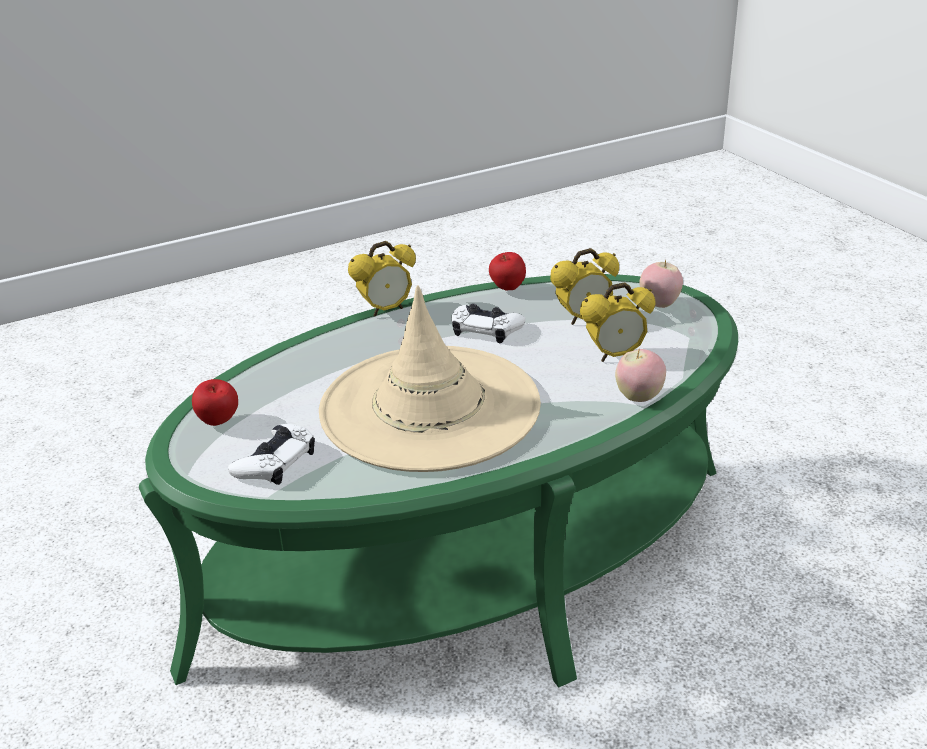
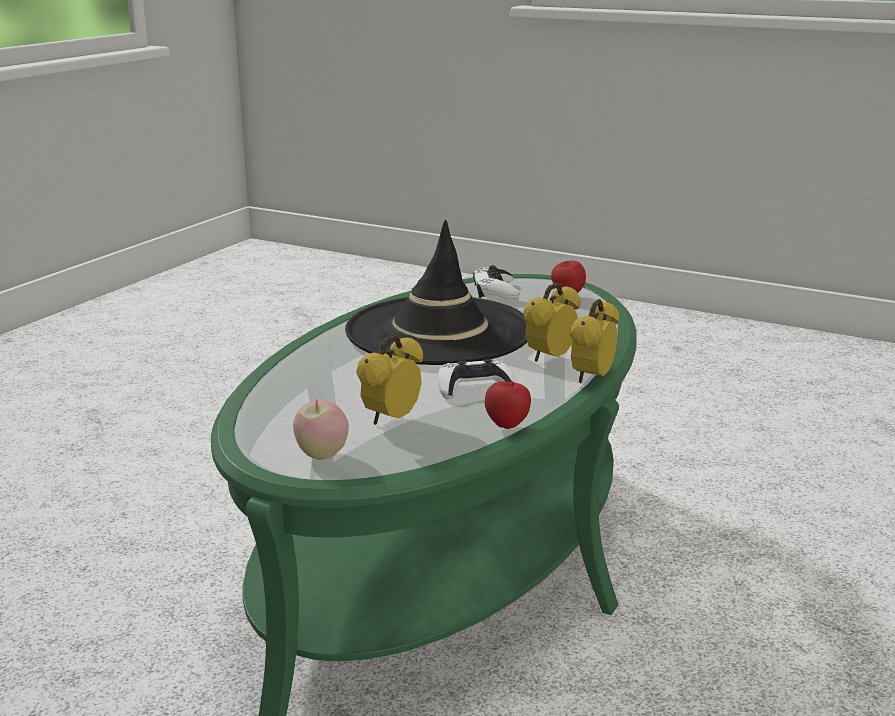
camera: 145 degrees right, 10 degrees down
beige hat [319,285,541,472] -> black hat [345,220,527,365]
alarm clock [580,282,655,362] -> alarm clock moved to [523,283,581,362]
apple [615,348,666,402] -> none

